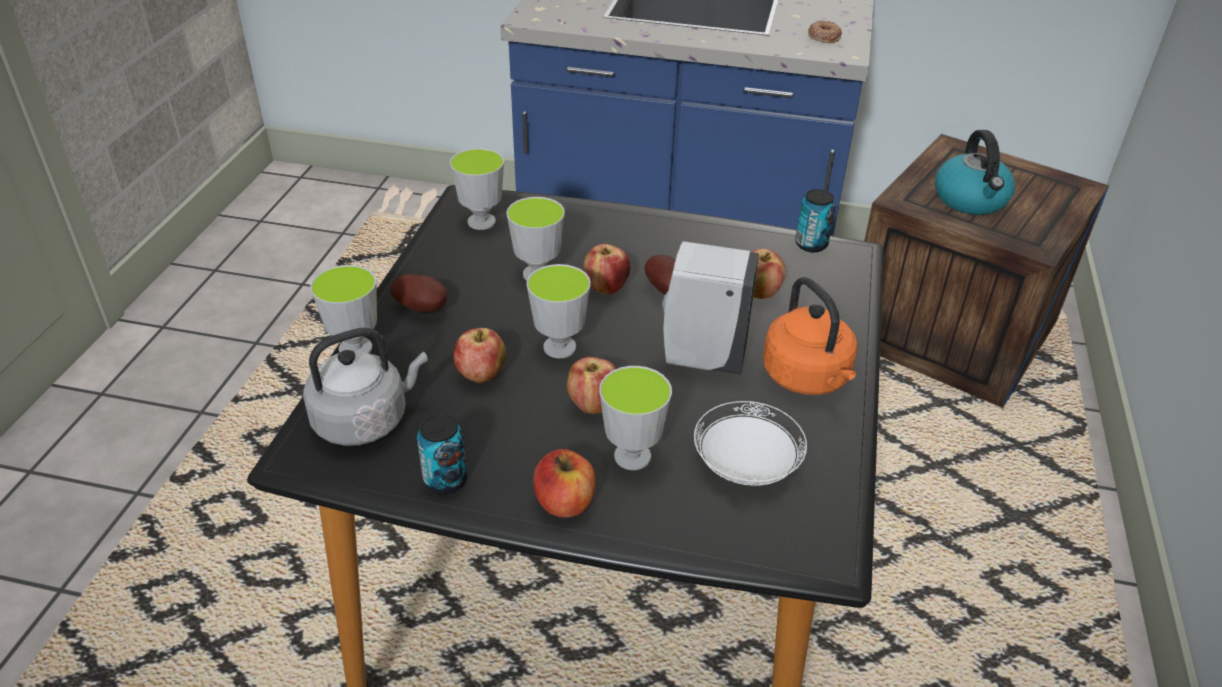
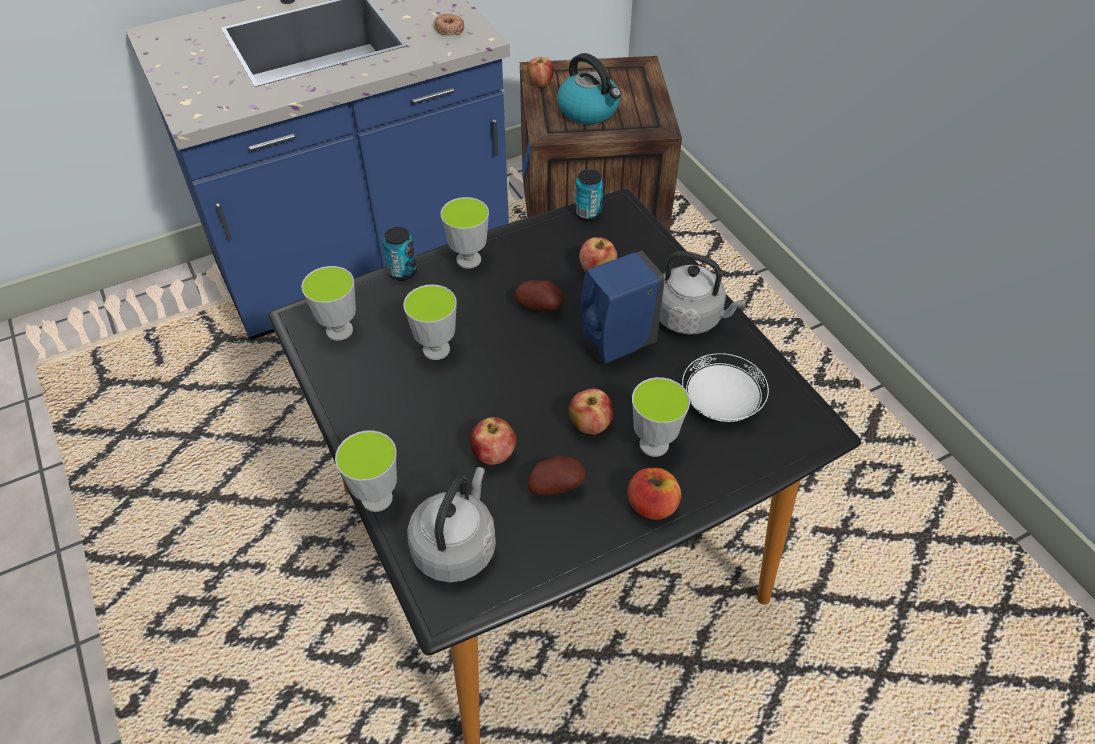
camera: 40 degrees left, 10 degrees up
potato [391,274,447,312] -> potato moved to [528,456,586,495]
can [417,414,467,494] -> can moved to [383,227,417,281]
cup [526,264,591,358] -> cup moved to [441,197,489,269]
apple [583,244,630,295] -> apple moved to [527,57,554,87]
white soap dispenser [663,241,759,374] -> blue soap dispenser [580,251,665,364]
orange kettle [763,277,858,395] -> grey kettle [660,251,746,335]

